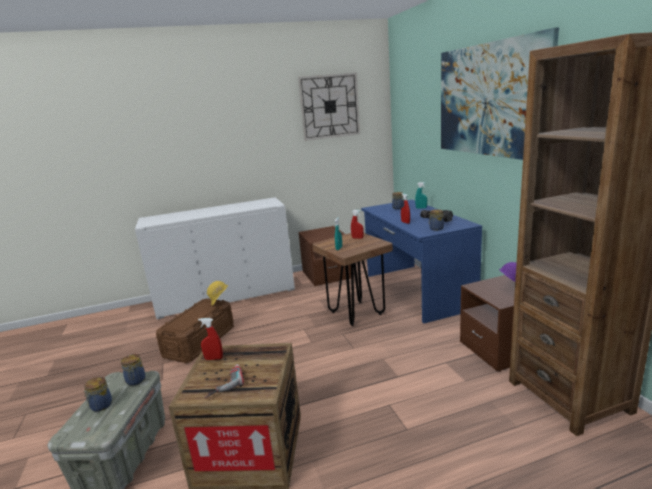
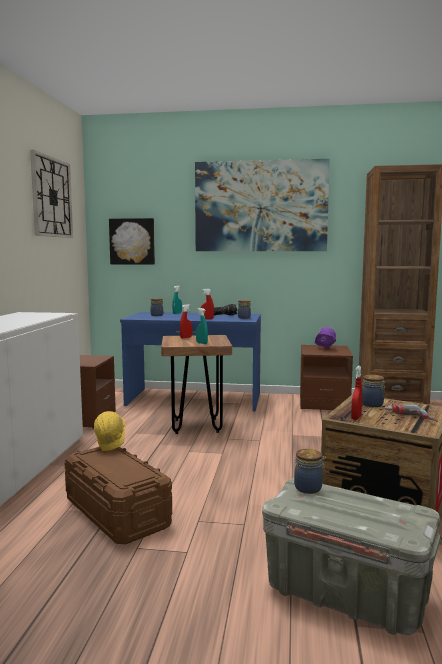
camera: 65 degrees left, 10 degrees down
jar [83,377,112,412] -> jar moved to [362,375,385,407]
none -> picture [109,218,155,265]

